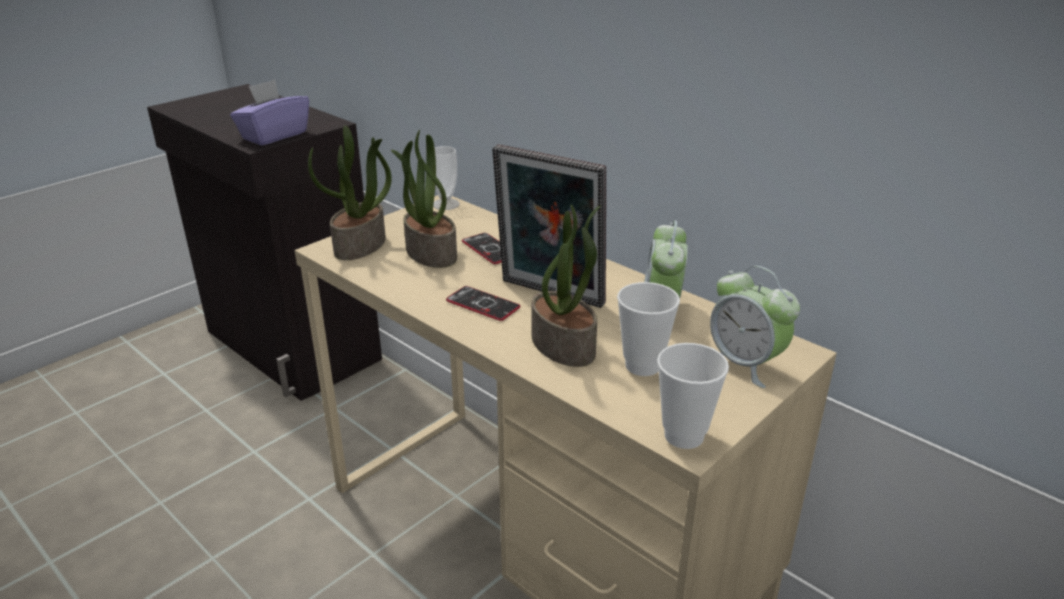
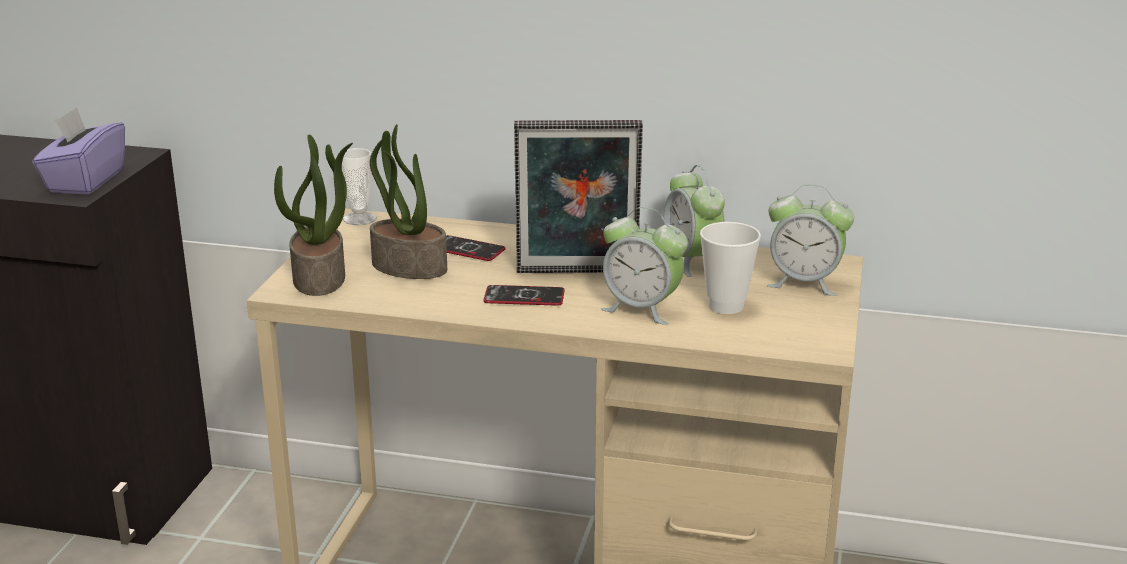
camera: 30 degrees left, 5 degrees down
potted plant [532,205,601,367] -> alarm clock [601,207,688,325]
cup [657,343,729,449] -> none

